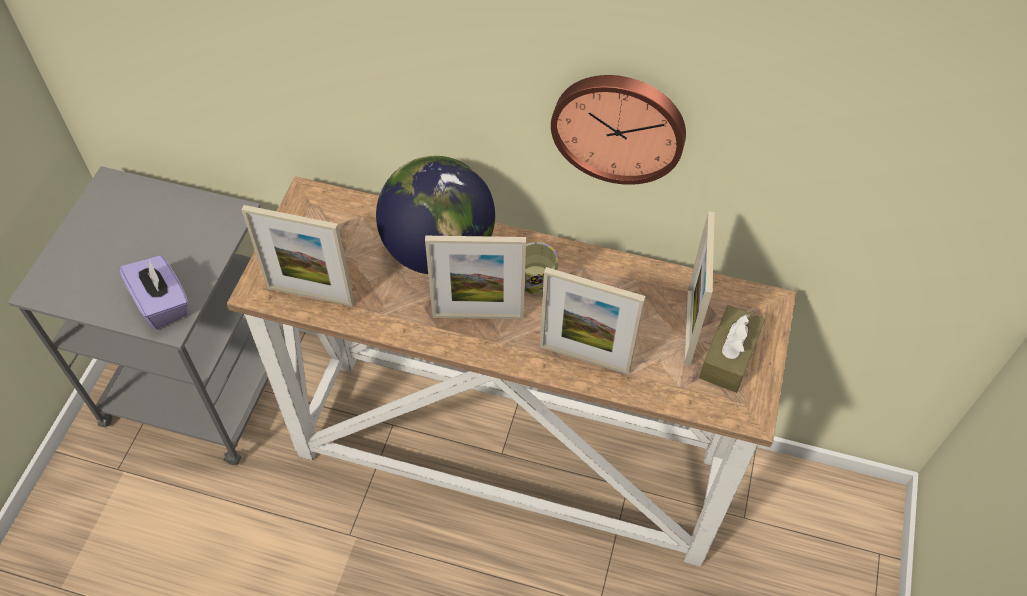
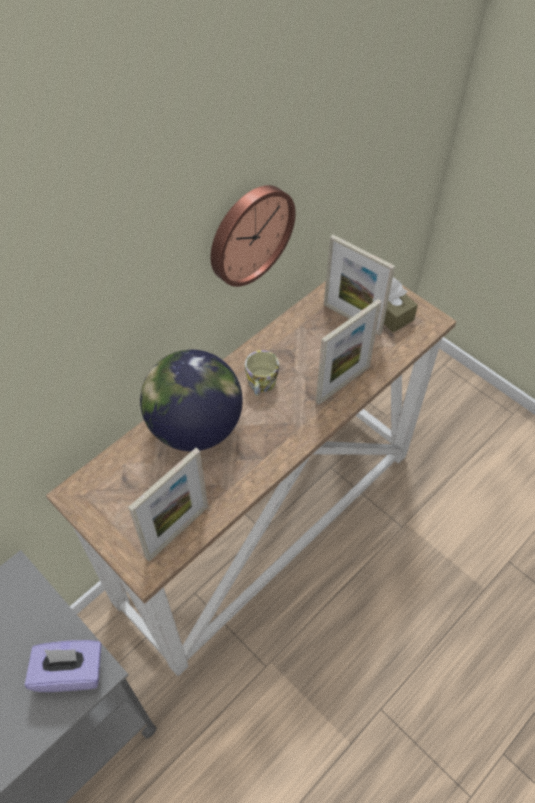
camera: 60 degrees left, 0 degrees up
picture frame [425,236,526,319] -> none

